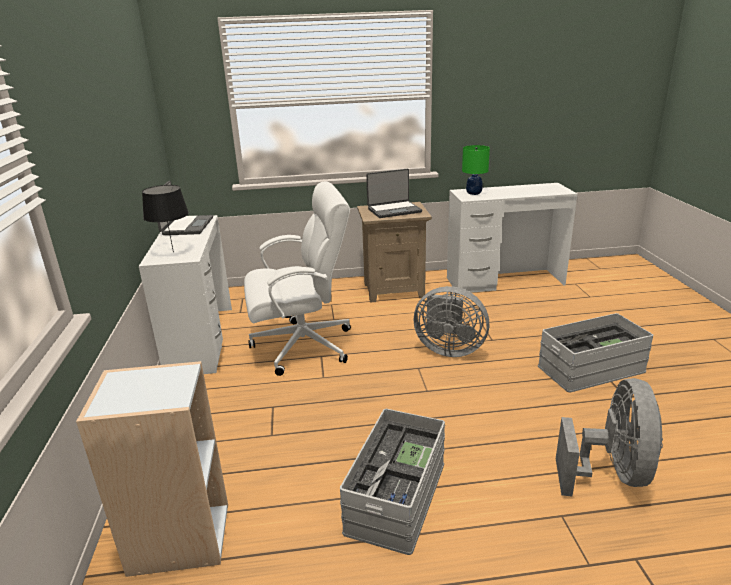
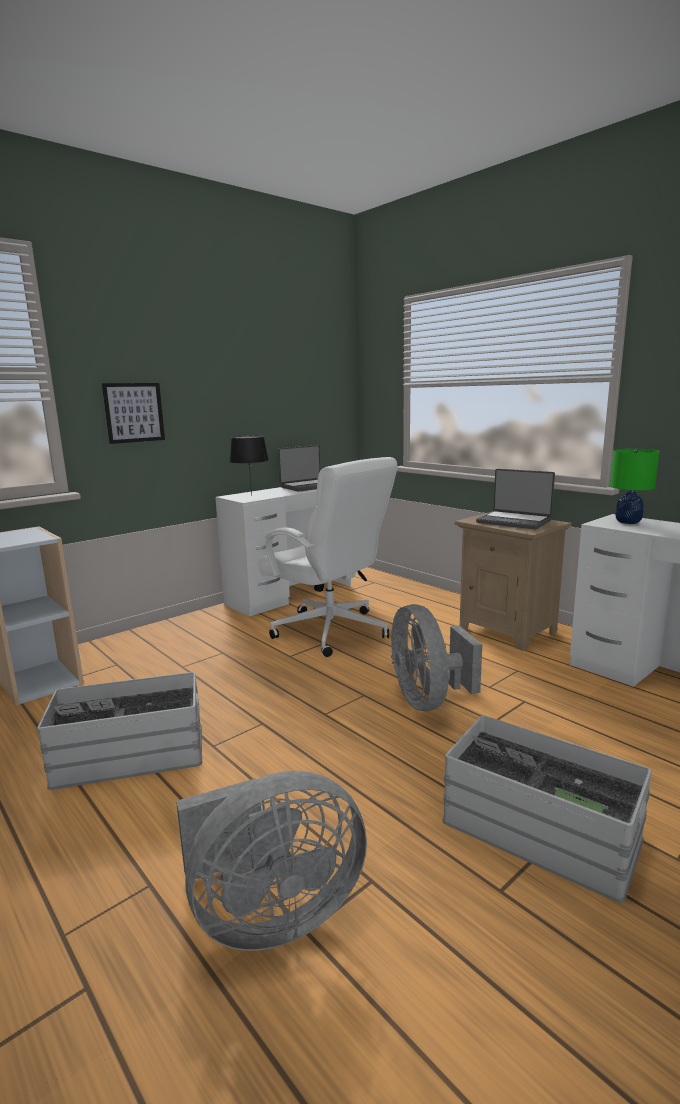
camera: 55 degrees right, 10 degrees down
none -> picture [102,383,165,444]

